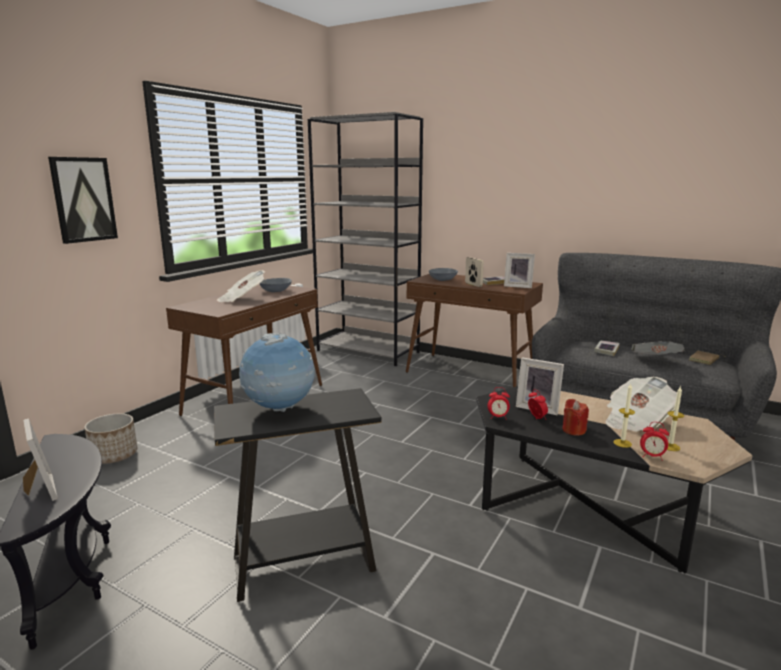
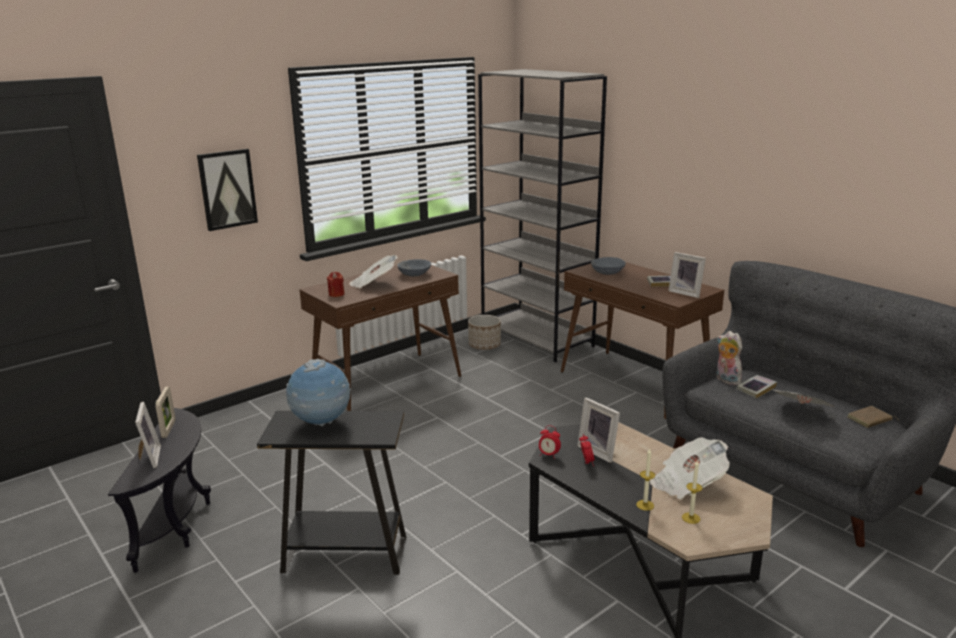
camera: 20 degrees right, 5 degrees up
planter [84,413,137,464] -> planter moved to [468,315,501,350]
picture frame [465,257,484,287] -> picture frame moved to [155,387,175,438]
red candle [562,399,589,436] -> red candle moved to [327,272,345,297]
alarm clock [640,422,669,461] -> none
none -> plush toy [716,331,743,385]

